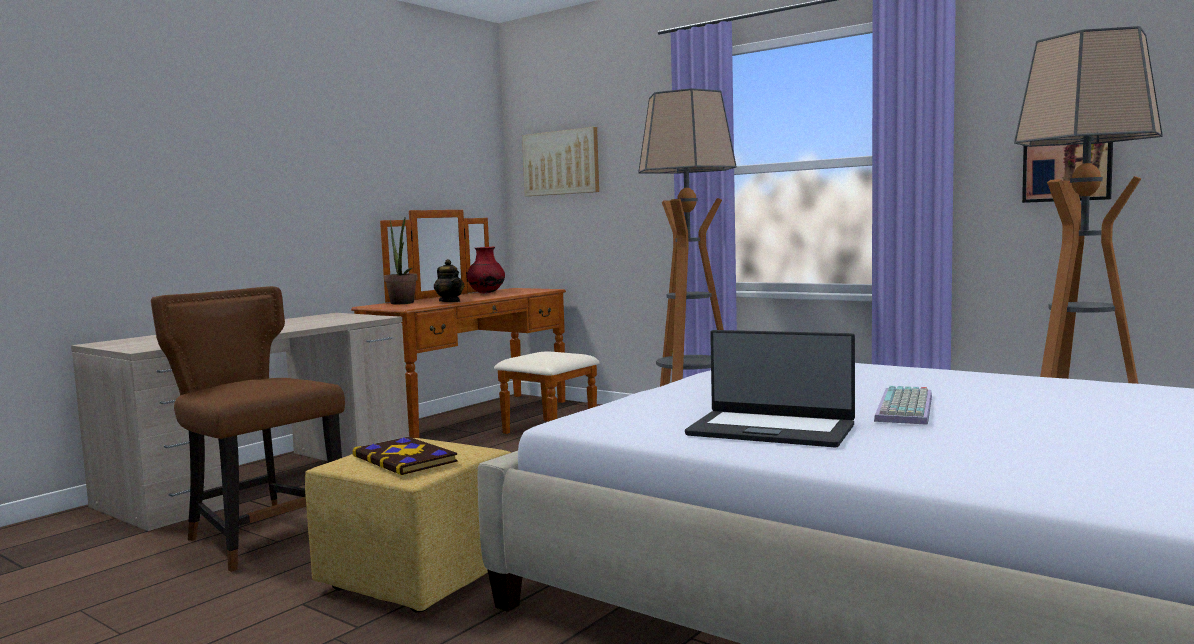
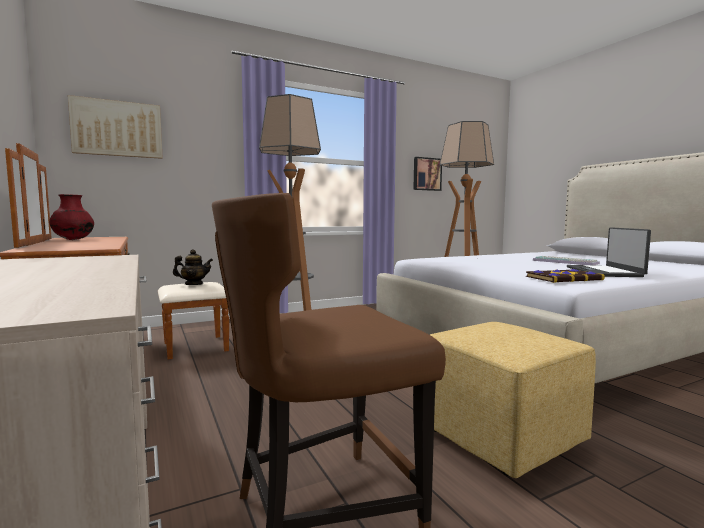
camera: 65 degrees left, 0 degrees up
book [353,437,458,475] -> book moved to [526,269,605,283]
potted plant [384,217,418,304] -> none
teapot [434,259,464,302] -> teapot moved to [173,249,213,285]
laptop [685,330,855,448] -> laptop turned 135 degrees clockwise [567,227,651,277]

